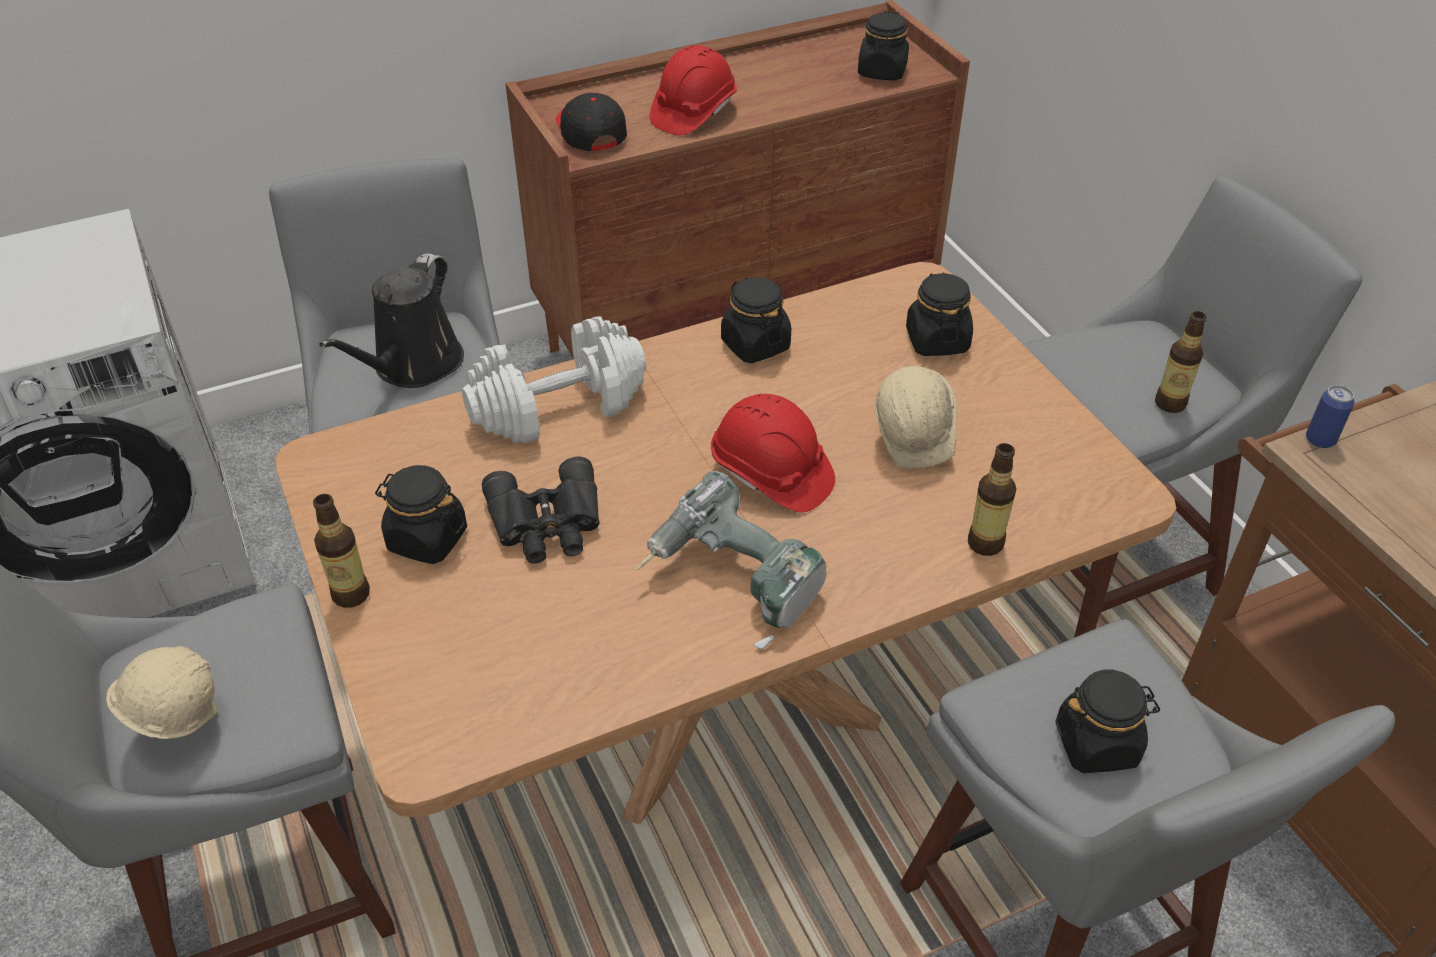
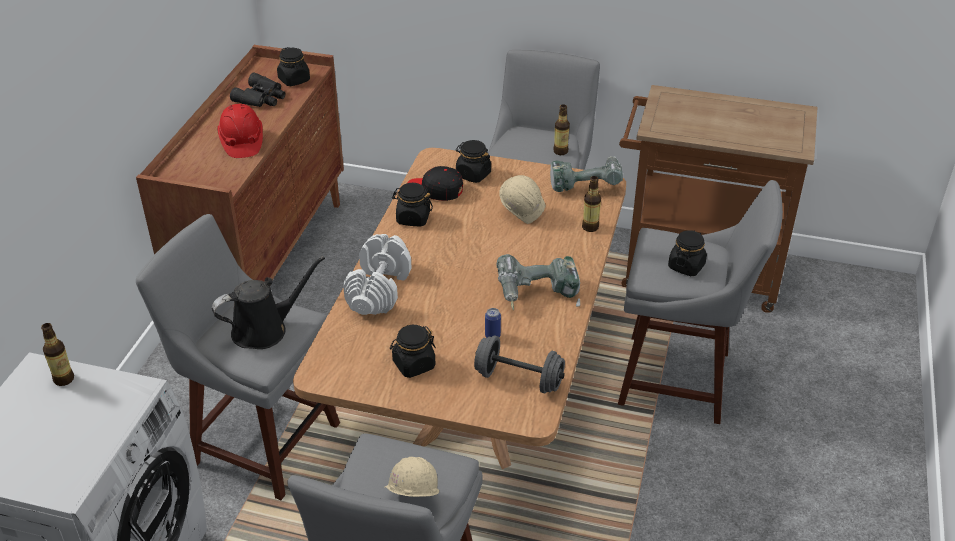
camera: 50 degrees left, 5 degrees down
bottle [313,494,370,608] -> bottle moved to [41,323,74,386]
black watering can [320,253,464,388] -> black watering can turned 90 degrees counterclockwise [212,256,325,349]
black binoculars [482,457,600,564] -> black binoculars moved to [230,72,285,107]
black cap [556,93,627,151] -> black cap moved to [407,166,463,201]
red hard hat [711,394,835,513] -> none
can [1306,385,1355,448] -> can moved to [485,308,501,338]
none -> grey dumbbell [474,335,565,394]
none -> power drill [550,156,623,192]

